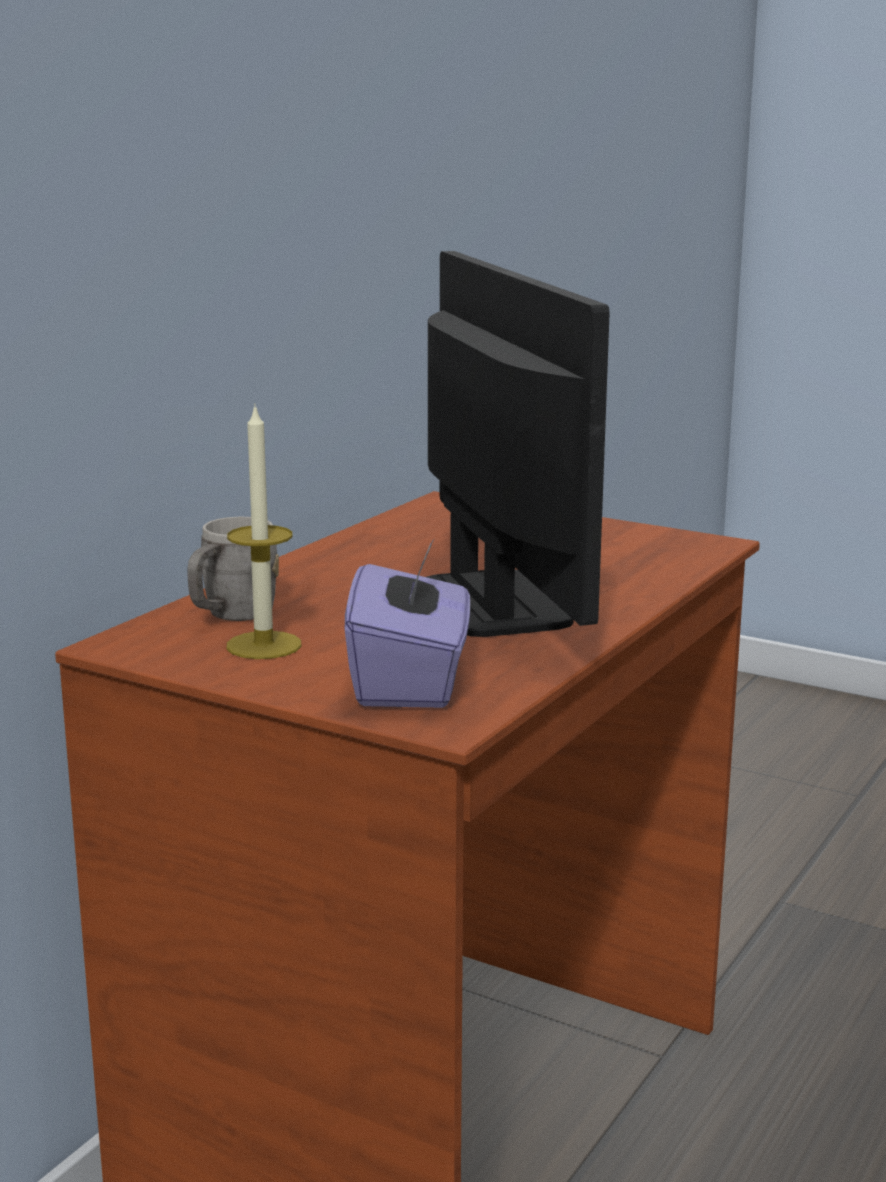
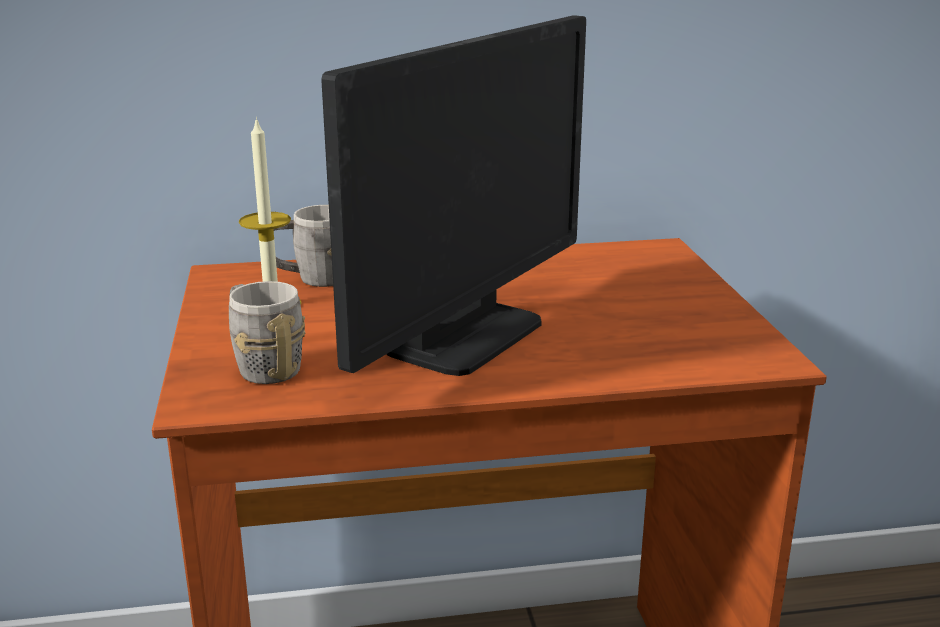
camera: 50 degrees right, 5 degrees up
purple tissue box [345,539,470,708] -> grey mug [229,281,305,384]

